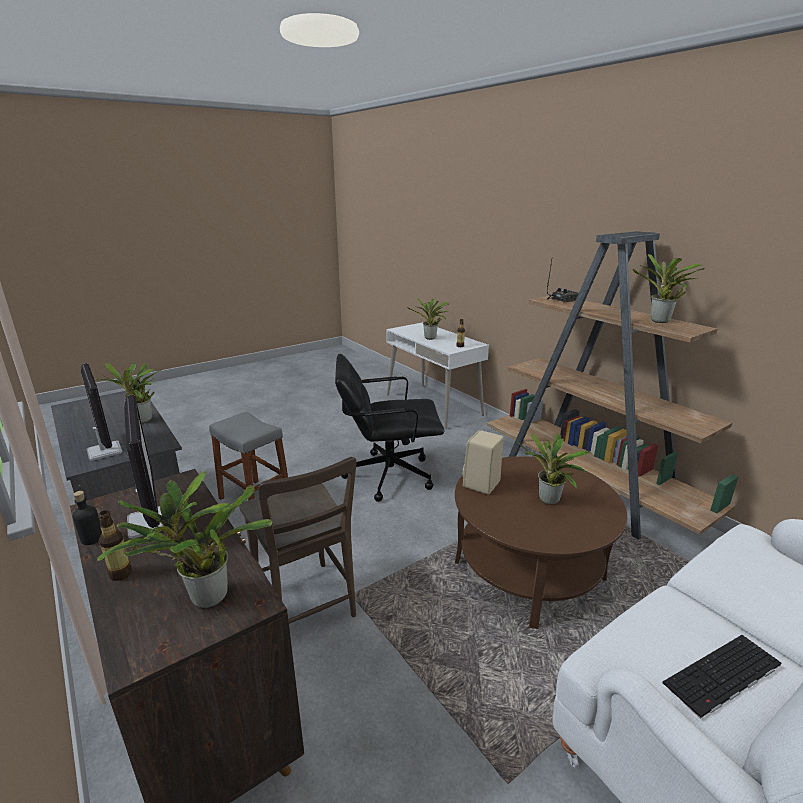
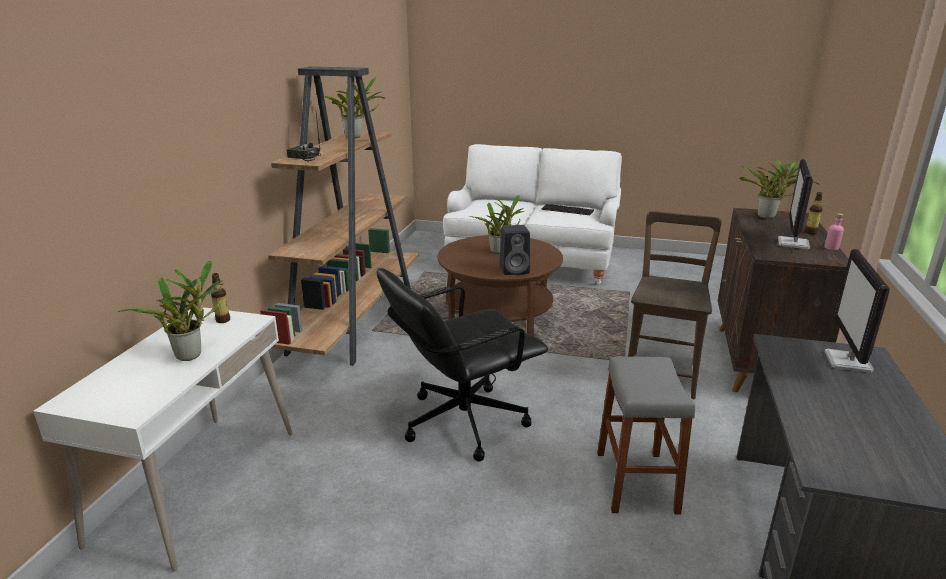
camera: 130 degrees left, 0 degrees up
black bottle [73,491,102,545] -> pink bottle [824,213,844,250]
potted plant [96,363,161,423] -> none
black office chair [335,354,444,502] -> black office chair turned 105 degrees clockwise [377,268,548,462]
beige speaker [463,430,504,494] -> black speaker [500,225,530,275]

